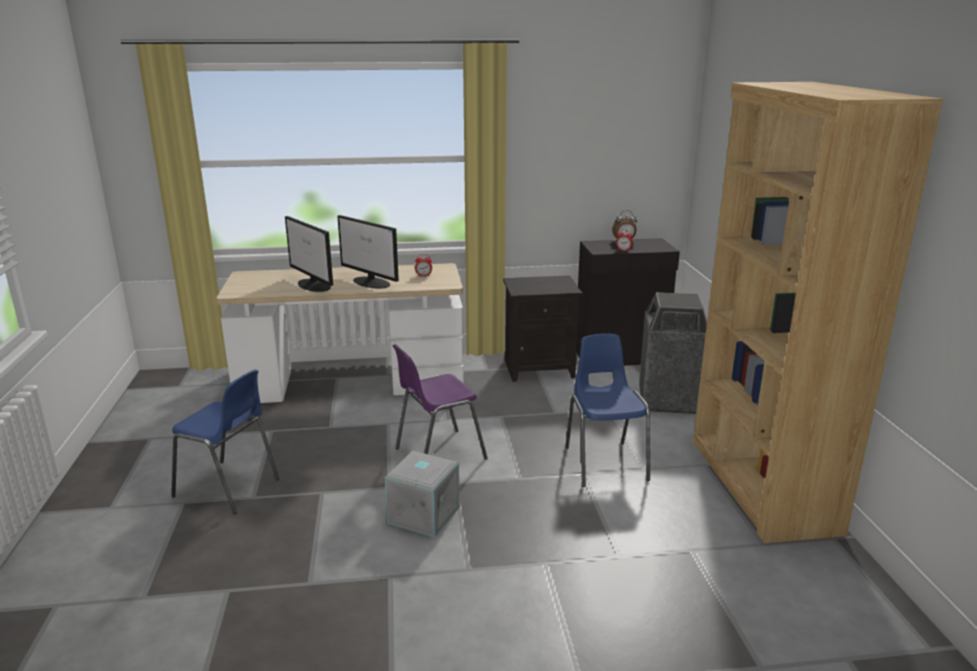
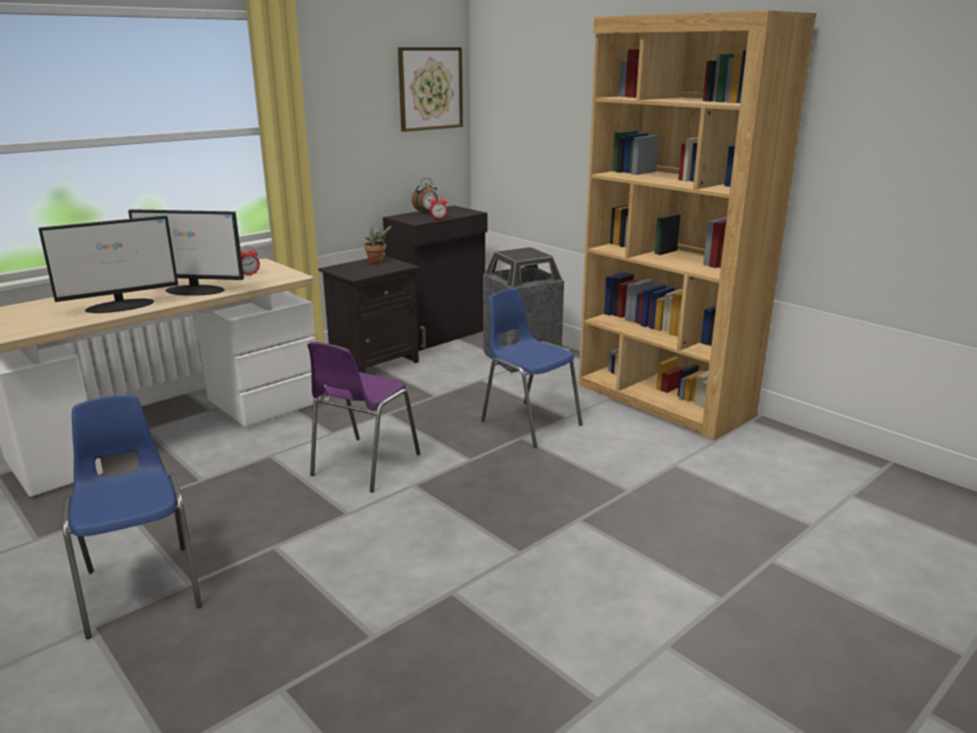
camera: 35 degrees left, 0 degrees up
blue chair [171,369,279,514] -> blue chair turned 105 degrees counterclockwise [62,395,202,639]
monitor [285,216,333,292] -> monitor turned 45 degrees counterclockwise [38,215,178,313]
grey storage box [385,451,460,537] -> none
none -> potted plant [364,222,392,263]
none -> picture [398,47,463,132]

